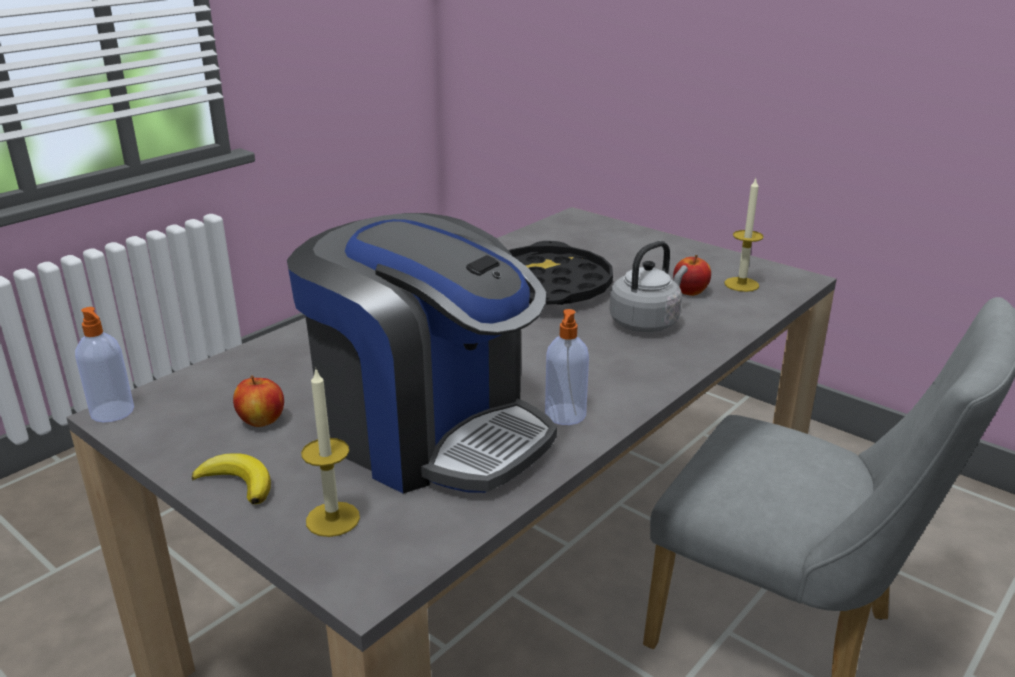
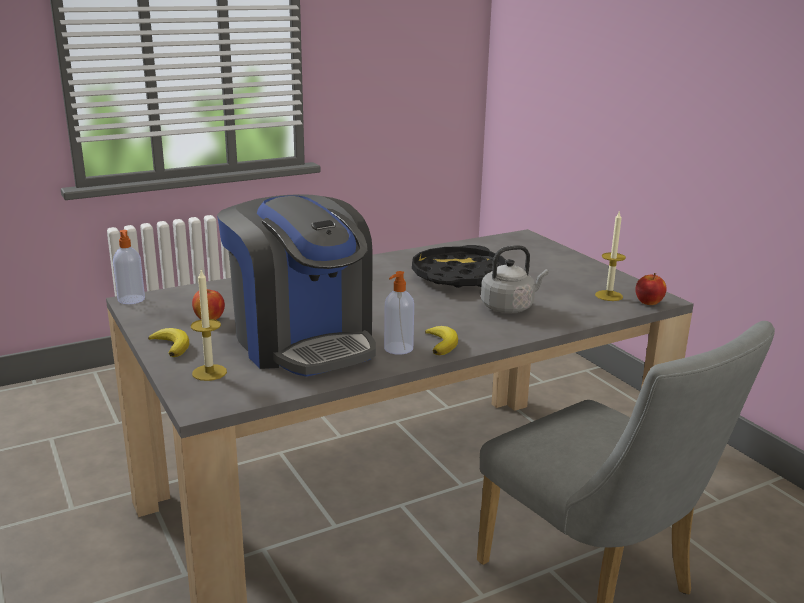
camera: 20 degrees right, 5 degrees down
apple [673,255,711,296] -> apple moved to [635,273,666,305]
none -> banana [425,326,458,355]

